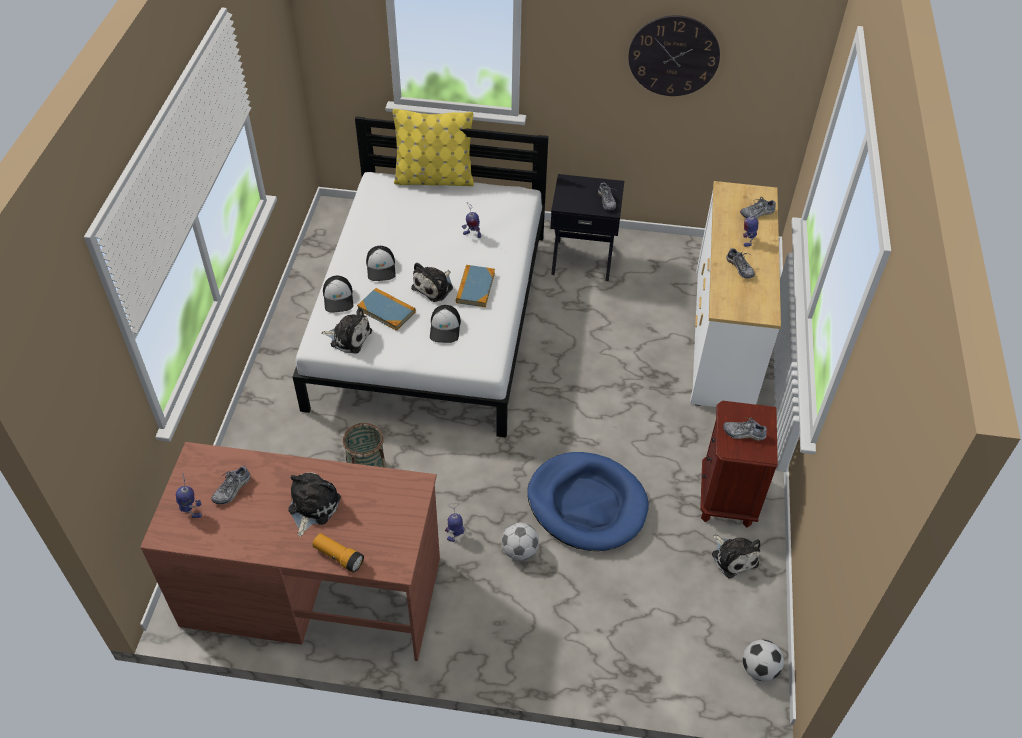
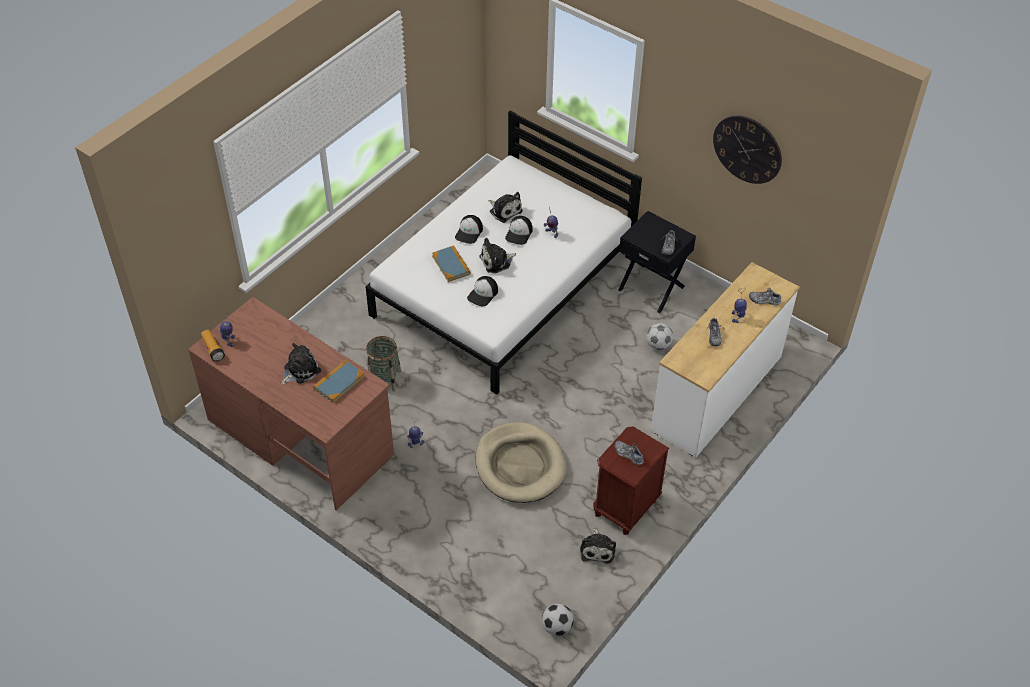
camera: 30 degrees right, 0 degrees up
shoe [211,466,251,504] -> none
flashlight [312,533,364,573] -> flashlight moved to [201,330,225,362]
plush toy [321,308,372,353] -> plush toy moved to [489,192,523,223]
cap [323,276,353,313] -> cap moved to [505,216,533,245]
yellow pillow [392,109,474,186] -> none
book [456,265,495,307] -> book moved to [313,360,365,404]
football [502,523,539,560] -> football moved to [646,323,673,350]
blue dog bed [527,452,649,551] -> beige dog bed [475,422,566,503]

